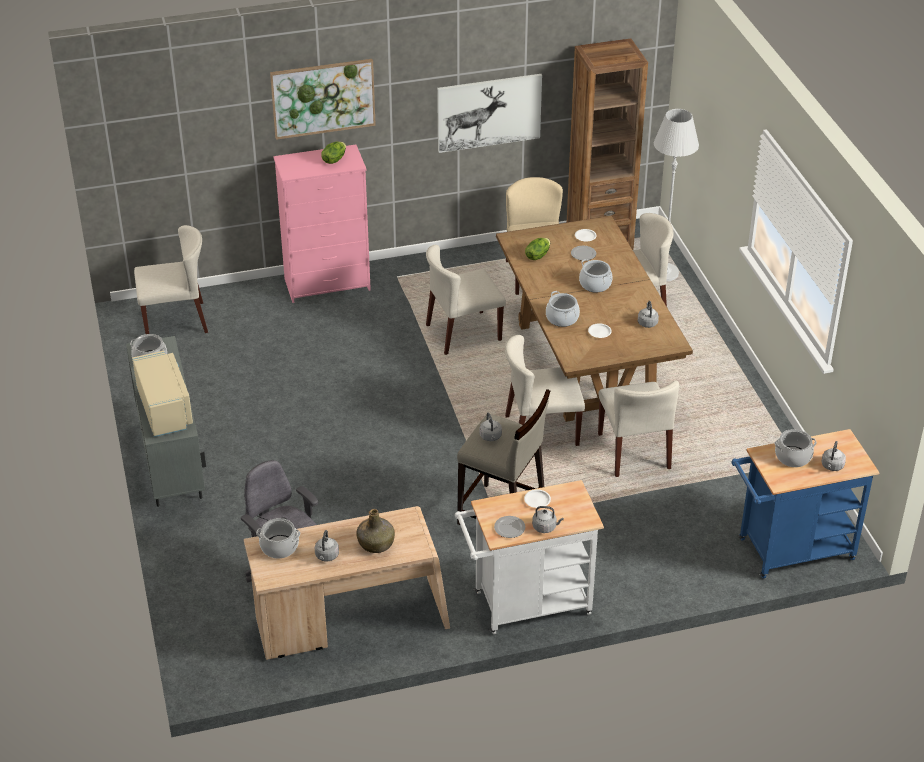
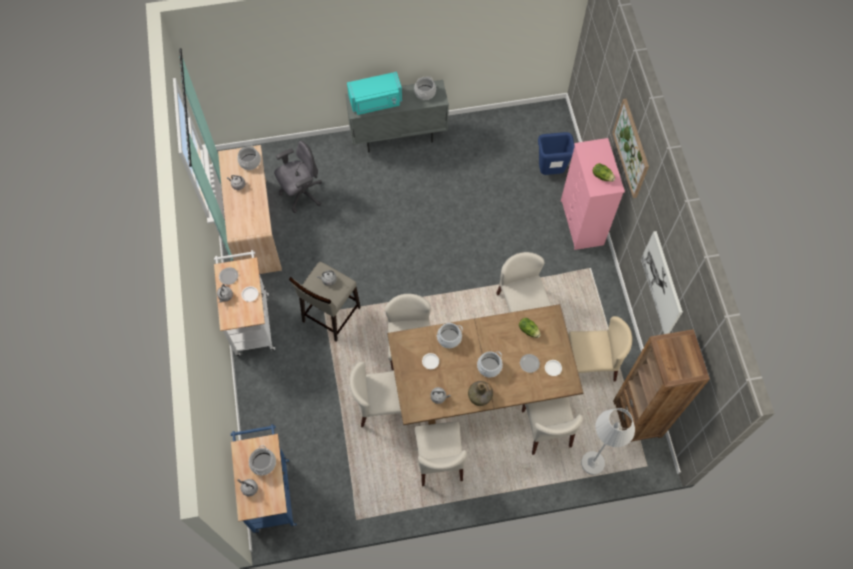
camera: 95 degrees right, 25 degrees up
beige microwave [132,351,193,437] -> turquoise microwave [347,72,402,115]
beige chair [134,225,208,334] -> beige chair moved to [415,421,467,486]
green bottle [356,509,395,553] -> green bottle moved to [468,381,493,406]
none -> blue trash can [538,132,575,175]

